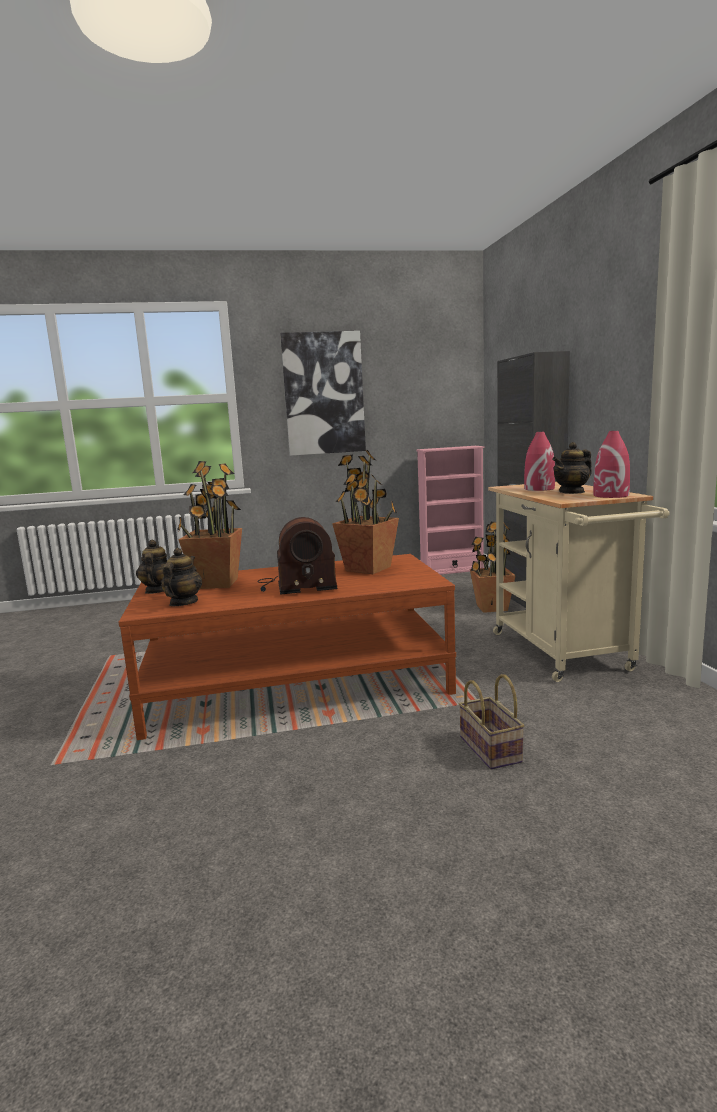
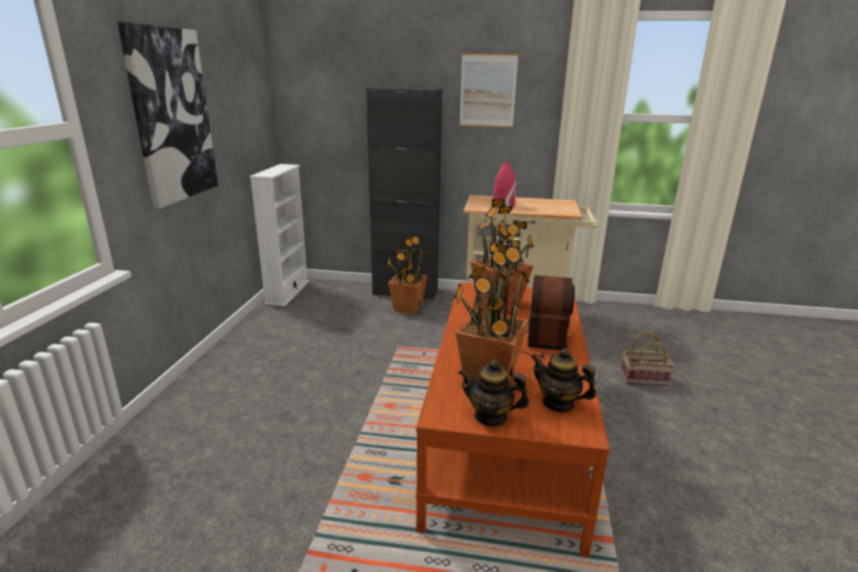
camera: 70 degrees left, 10 degrees up
pink bookcase [416,446,484,575] -> white bookcase [250,164,309,306]
teapot [552,442,592,494] -> none
red vase [593,431,630,498] -> none
none -> picture [460,53,518,128]

